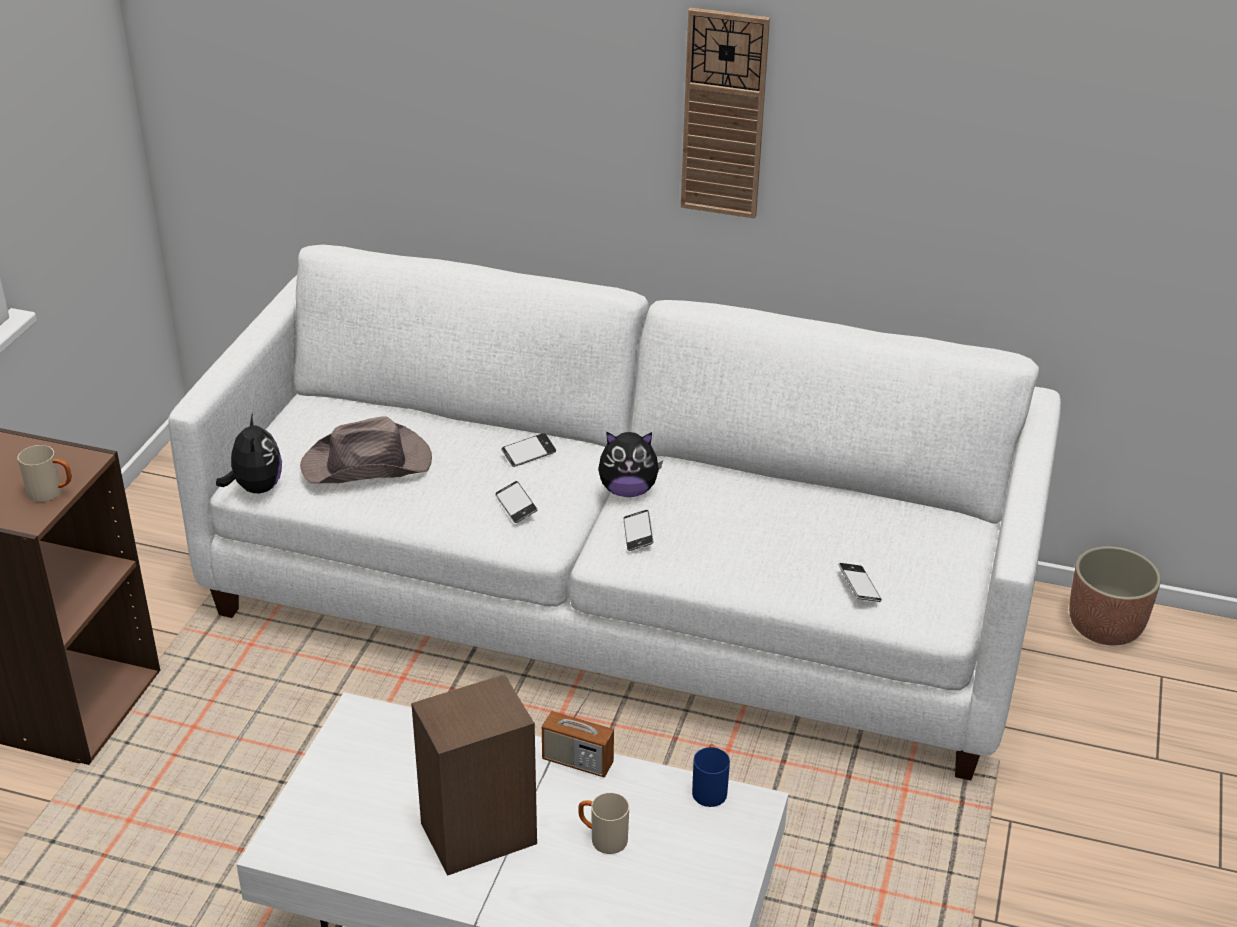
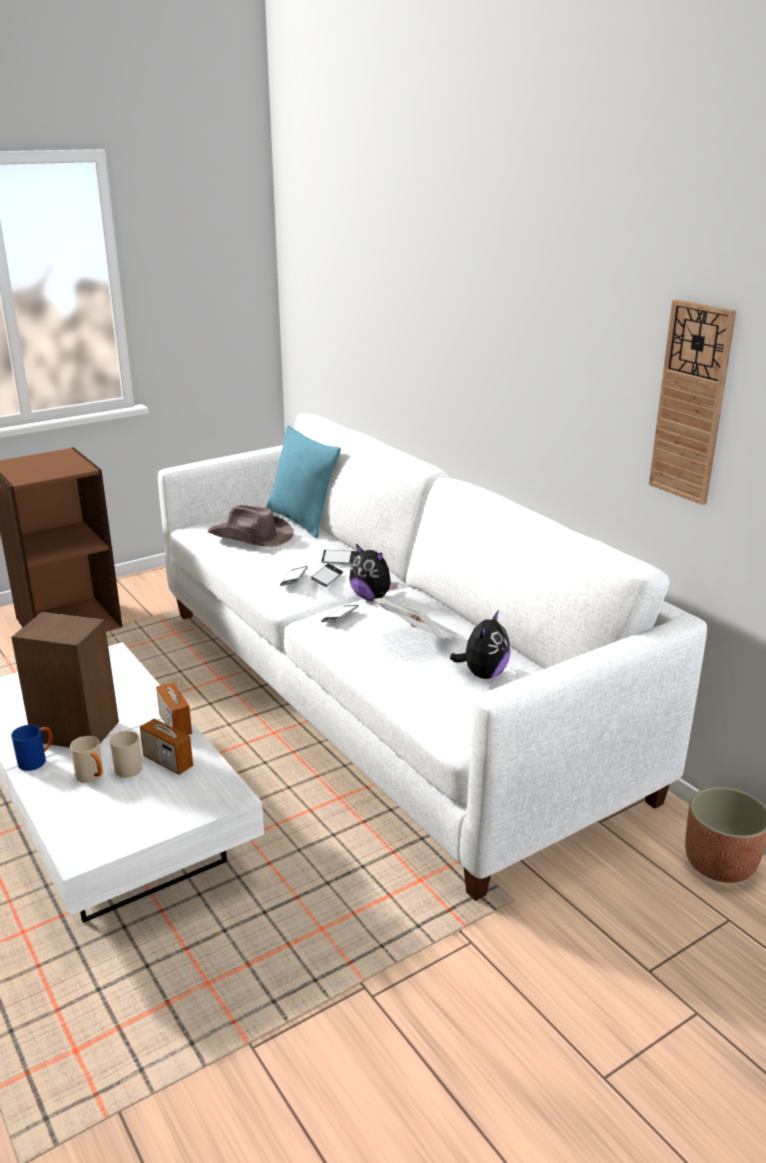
camera: 40 degrees right, 10 degrees down
beige mug [17,445,72,502] -> beige mug moved to [70,736,104,783]
plush toy [216,413,282,493] -> plush toy moved to [450,610,510,679]
wall clock [681,8,770,219] -> wall clock moved to [649,299,736,505]
blue mug [692,744,730,807] -> blue mug moved to [11,725,52,771]
phone [839,563,882,602] -> phone moved to [311,564,343,587]
none -> radio [140,695,193,775]
none -> turquoise pillow [266,425,341,538]
none -> newspaper [374,598,465,640]

